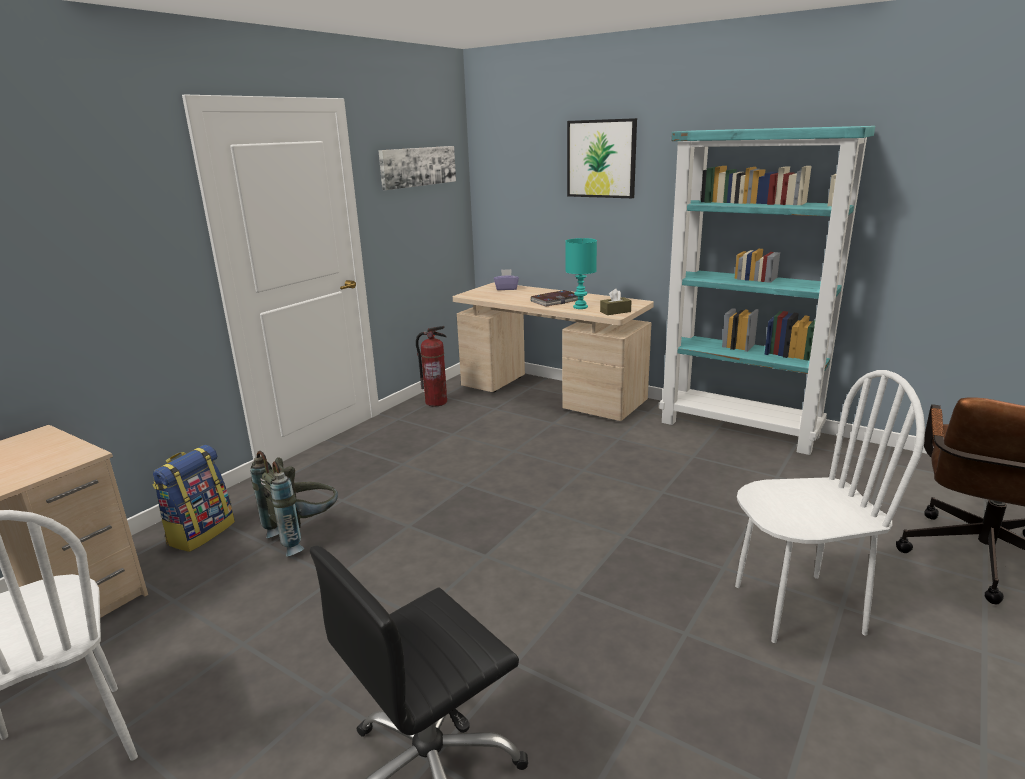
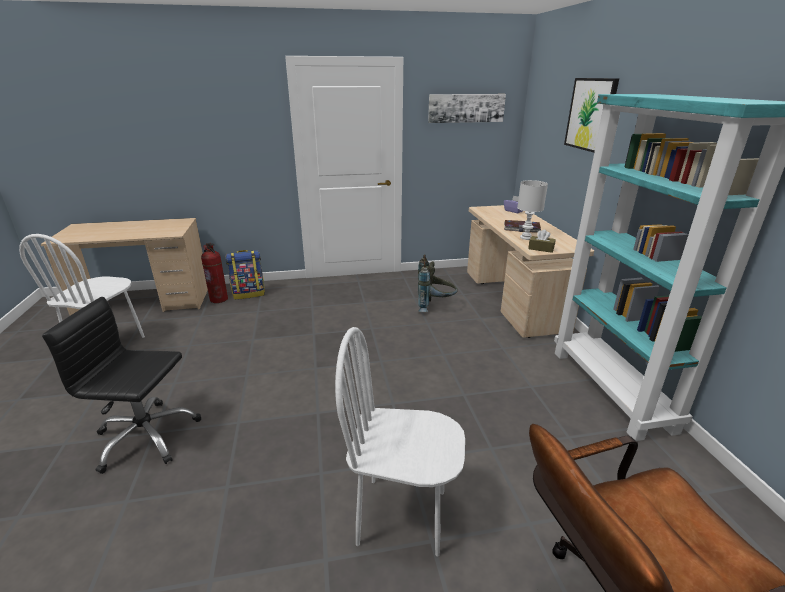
camera: 45 degrees right, 5 degrees up
grey backpack [250,451,338,557] -> grey backpack moved to [418,254,458,312]
fire extinguisher [416,326,447,406] -> fire extinguisher moved to [201,243,228,303]
turquoise table lamp [565,238,597,309] -> white table lamp [517,180,548,240]
white chair [735,370,925,643] -> white chair turned 150 degrees clockwise [335,327,465,556]

